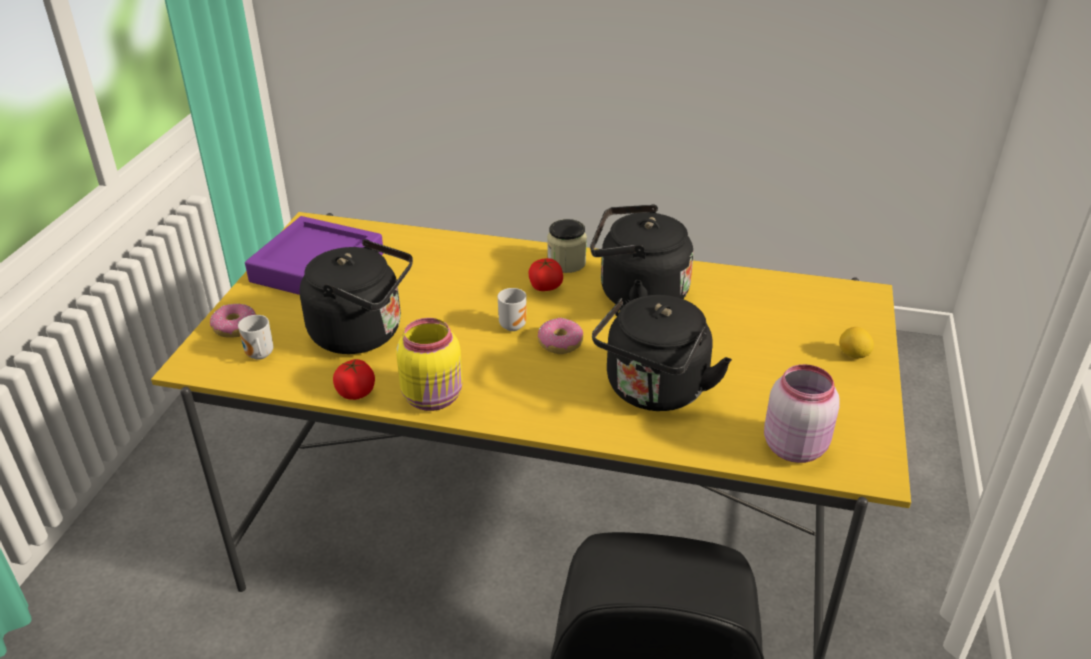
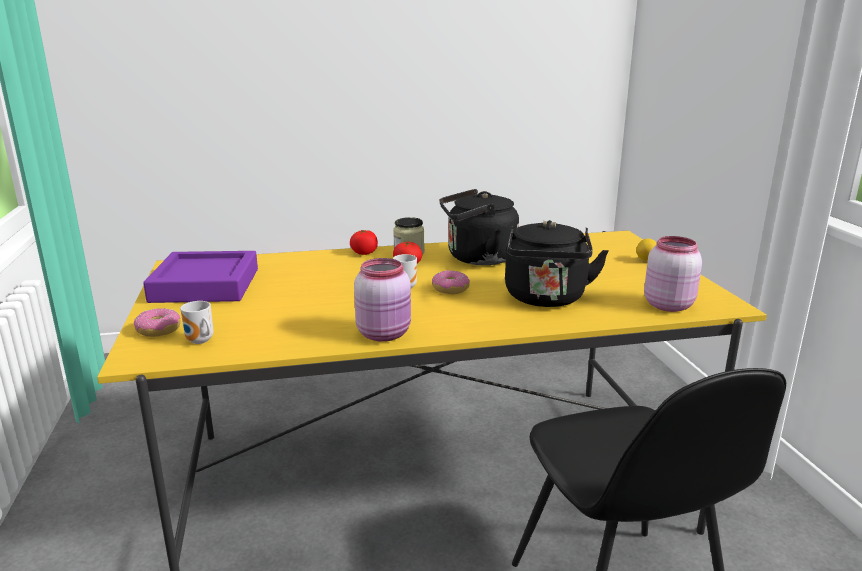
camera: 25 degrees left, 15 degrees down
black kettle [300,239,413,354] -> none
tomato [333,359,375,400] -> tomato moved to [350,230,378,255]
yellow jar [396,318,463,411] -> pink jar [354,258,411,342]

